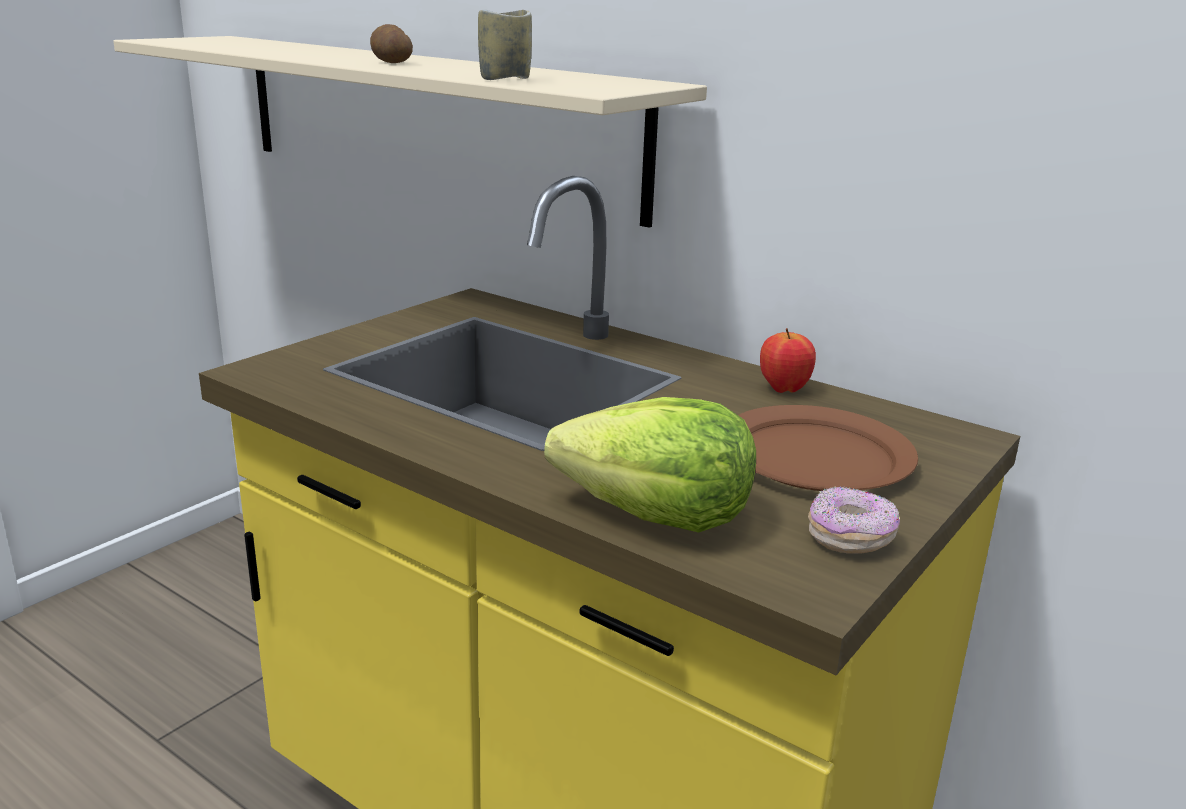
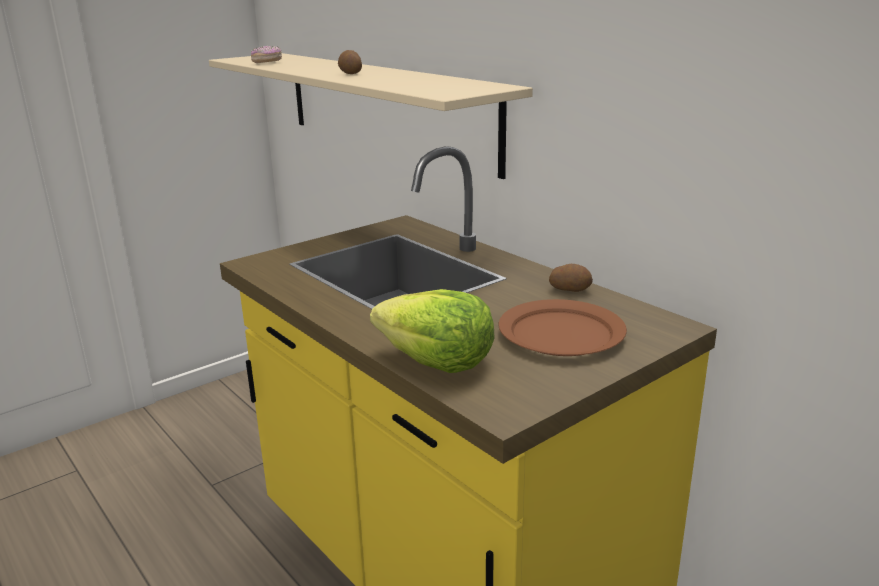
camera: 15 degrees right, 0 degrees up
cup [478,10,532,80] -> none
apple [760,328,816,393] -> potato [549,264,593,292]
donut [808,487,900,554] -> donut moved to [251,46,282,63]

